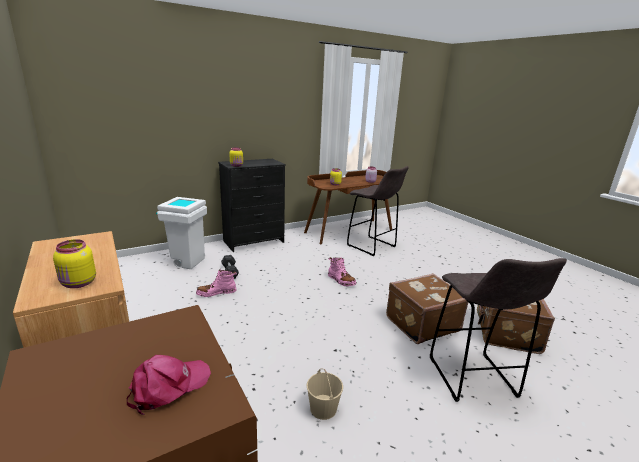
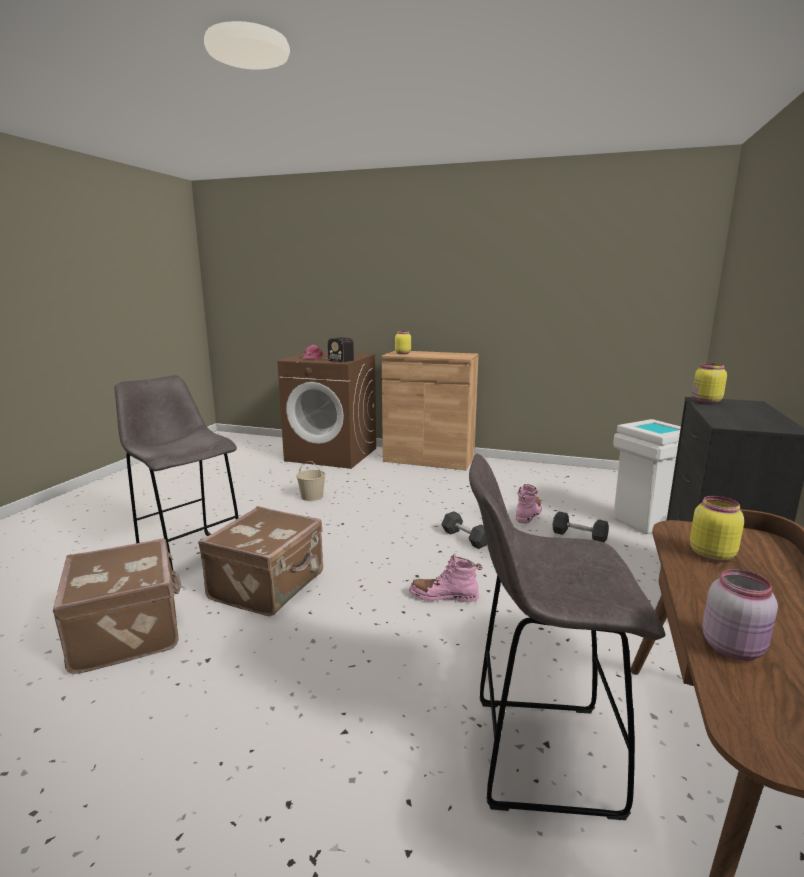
camera: 140 degrees right, 5 degrees down
none -> radio [321,337,354,363]
none -> grey dumbbell [441,511,487,549]

